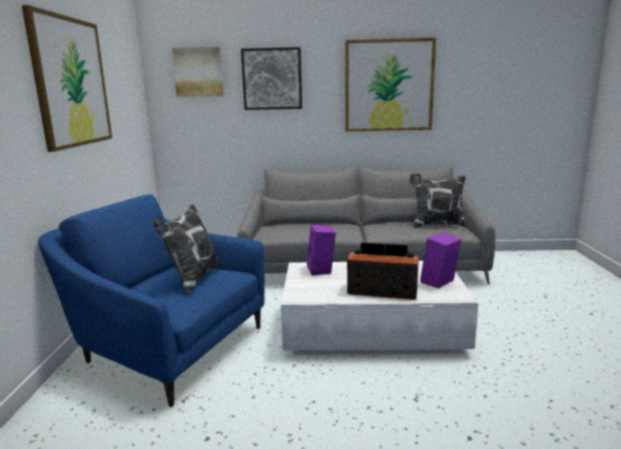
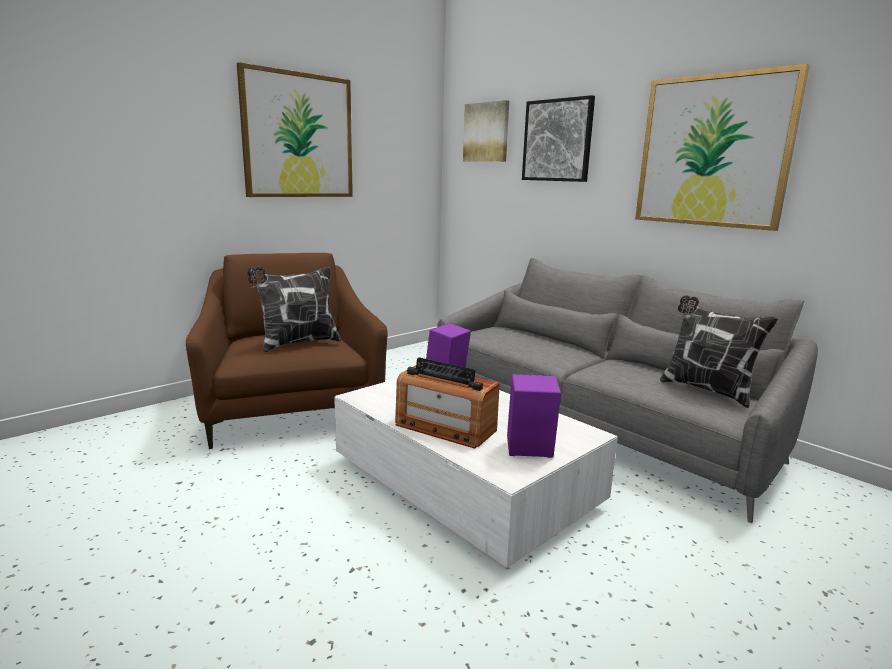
camera: 45 degrees right, 0 degrees up
blue armchair [38,194,265,407] -> brown armchair [186,253,388,449]
radio [347,243,419,300] -> radio turned 150 degrees clockwise [395,357,500,449]

